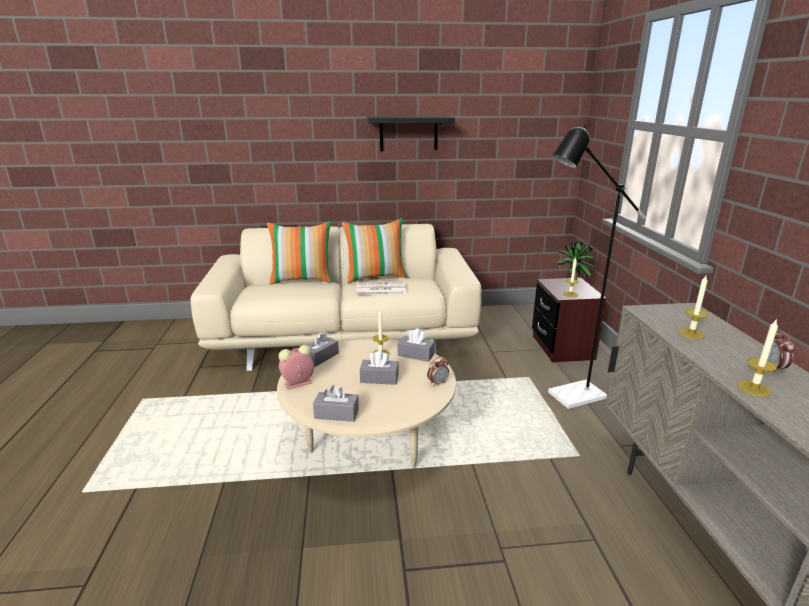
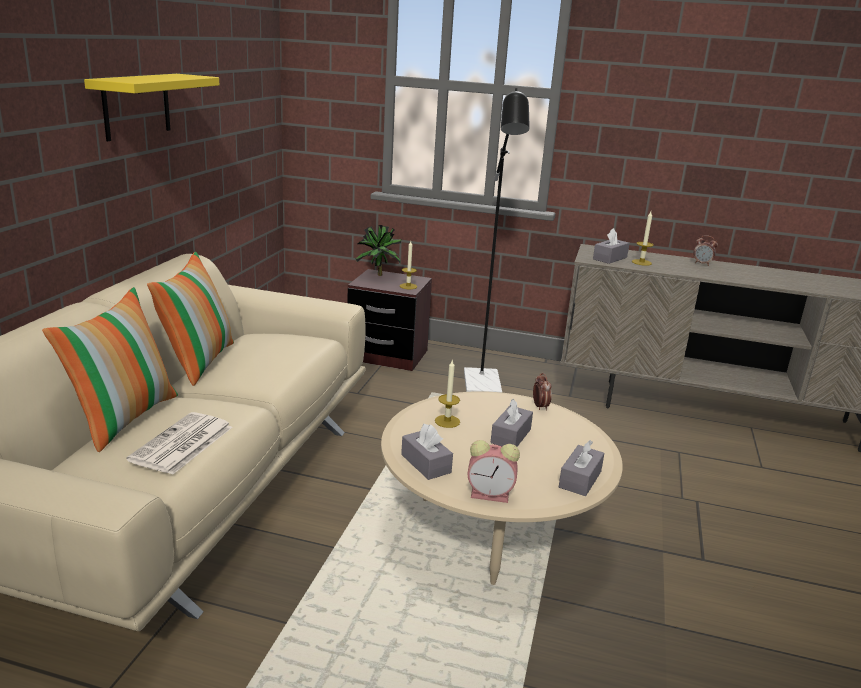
camera: 70 degrees left, 0 degrees up
alarm clock [279,345,314,390] -> alarm clock turned 75 degrees counterclockwise [468,440,520,503]
newspaper [356,282,406,295] -> newspaper moved to [126,412,233,475]
black shelf [367,116,455,150] -> yellow shelf [84,74,219,141]
grey tissue box [398,329,435,362] -> grey tissue box moved to [593,228,630,264]
candle [738,320,778,397] -> none

